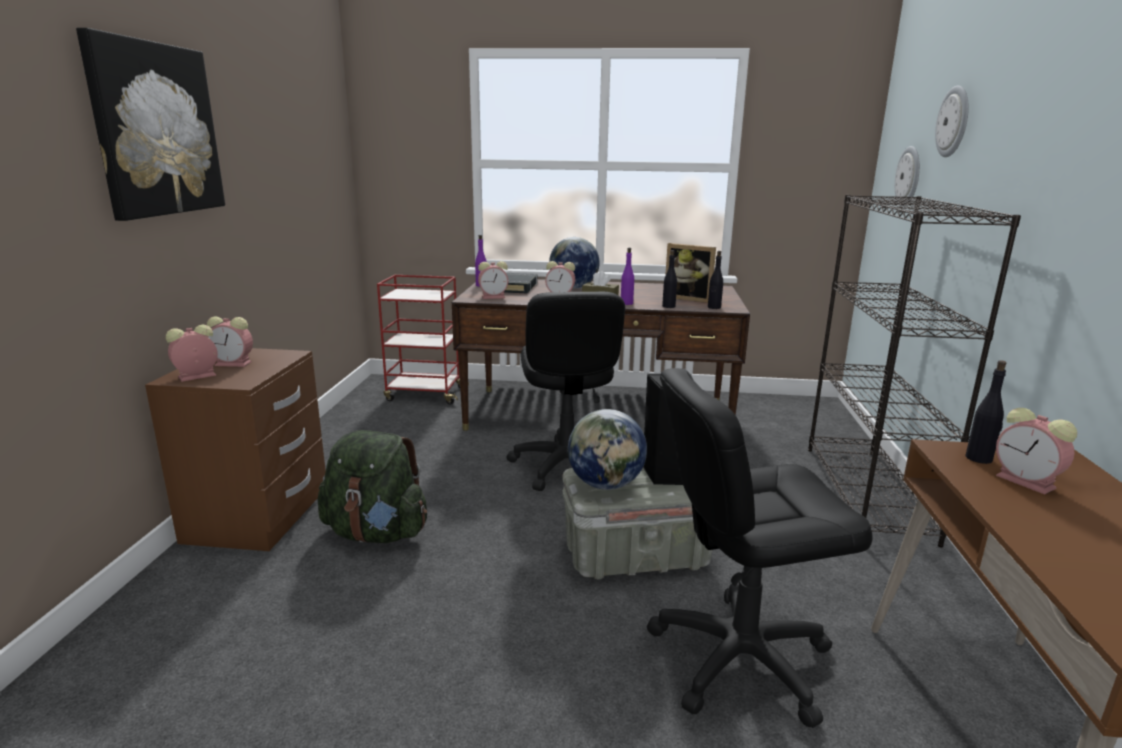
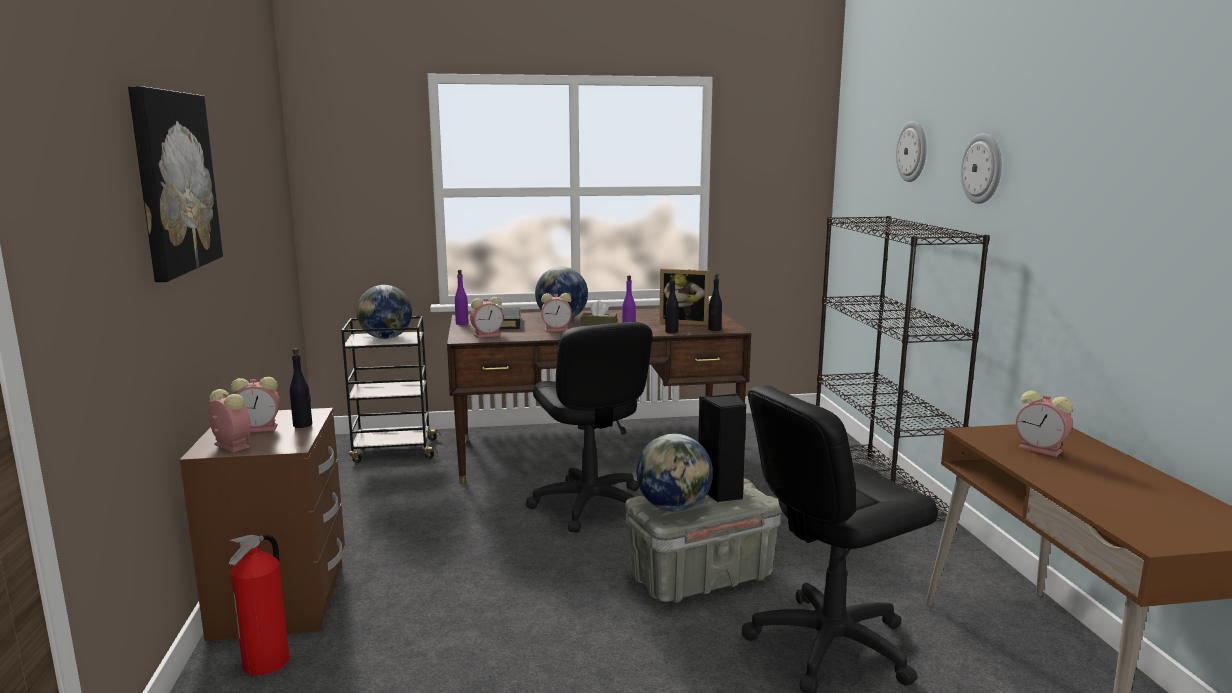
camera: 15 degrees left, 5 degrees down
alarm clock [166,325,218,382] -> alarm clock turned 90 degrees clockwise [208,389,251,452]
green backpack [318,430,427,543] -> none
red cart [377,275,469,405] -> black cart [341,316,441,463]
wall clock [895,146,920,207] -> wall clock moved to [960,133,1002,204]
black bottle [965,360,1006,464] -> black bottle moved to [290,348,312,428]
none -> fire extinguisher [229,534,289,676]
none -> globe [357,285,412,339]

